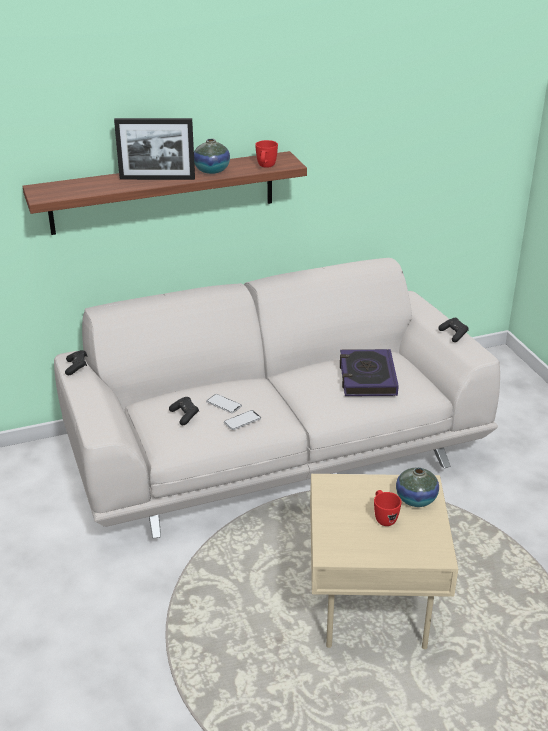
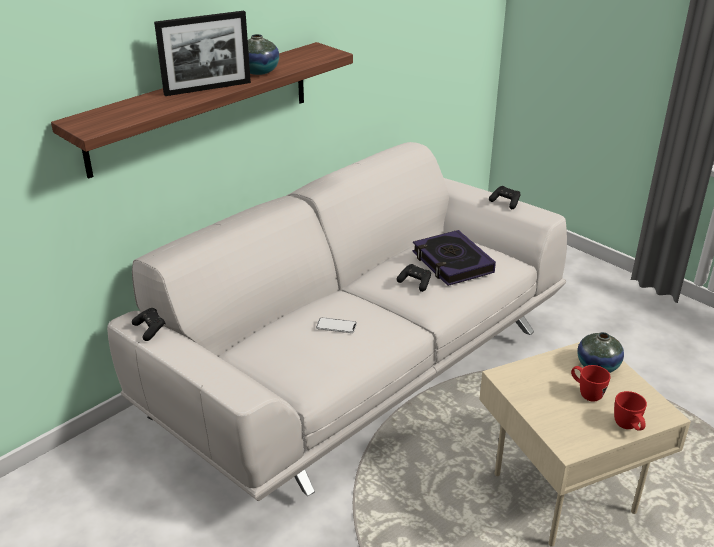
camera: 25 degrees left, 0 degrees up
black game controller [169,397,199,425] -> black game controller moved to [397,264,431,292]
phone [224,410,261,430] -> none
red mug [255,140,278,168] -> red mug moved to [614,391,647,431]

